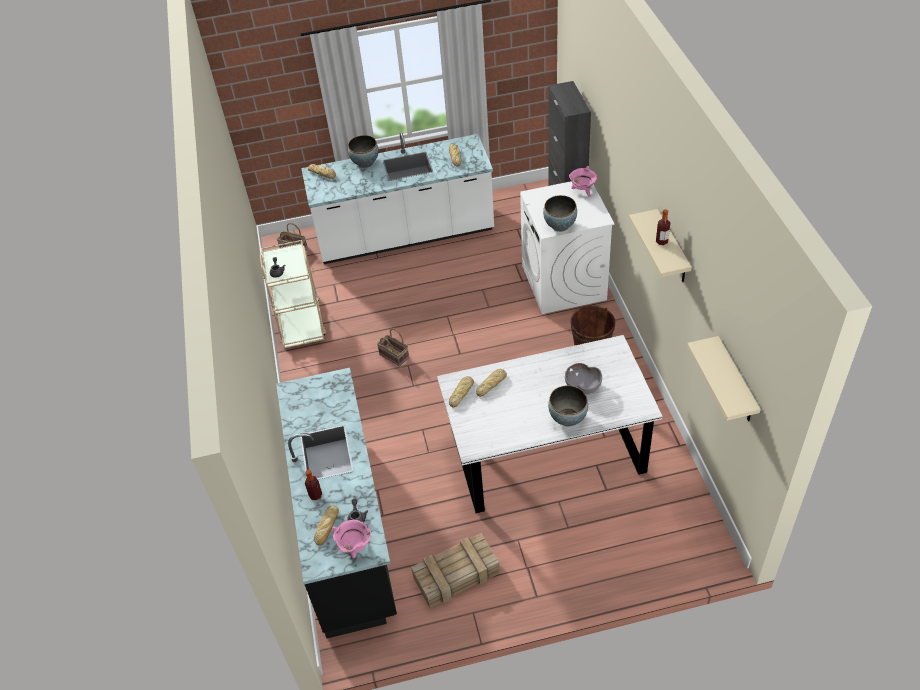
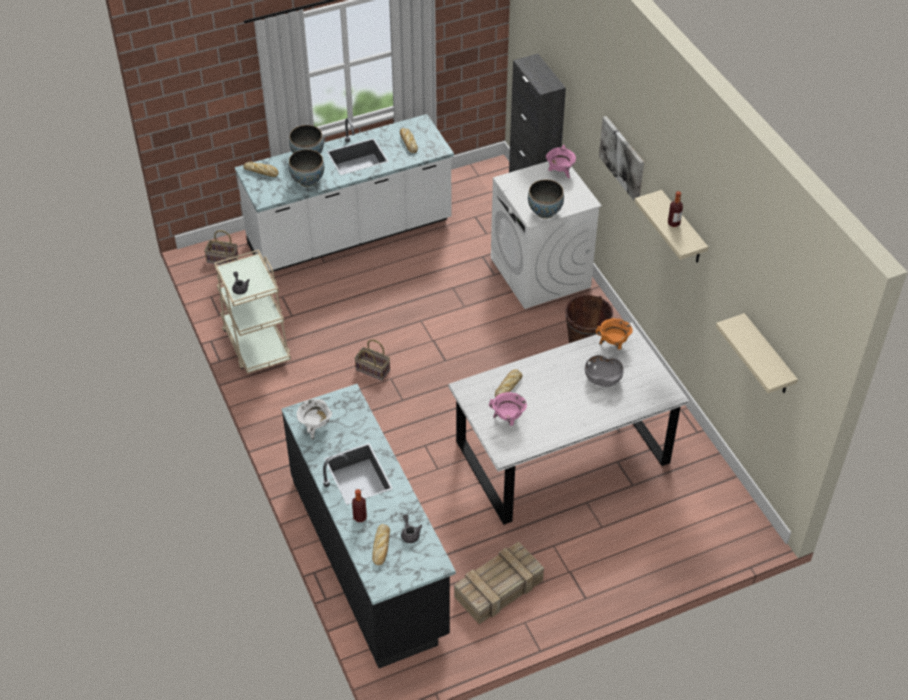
camera: 15 degrees left, 0 degrees up
pink cooking pot [332,520,371,558] -> pink cooking pot moved to [489,392,527,426]
bread [449,376,474,408] -> none
bowl [548,386,588,427] -> bowl moved to [289,150,324,187]
none -> white cooking pot [297,399,332,440]
none -> orange cooking pot [596,318,633,350]
none -> picture [599,116,644,201]

